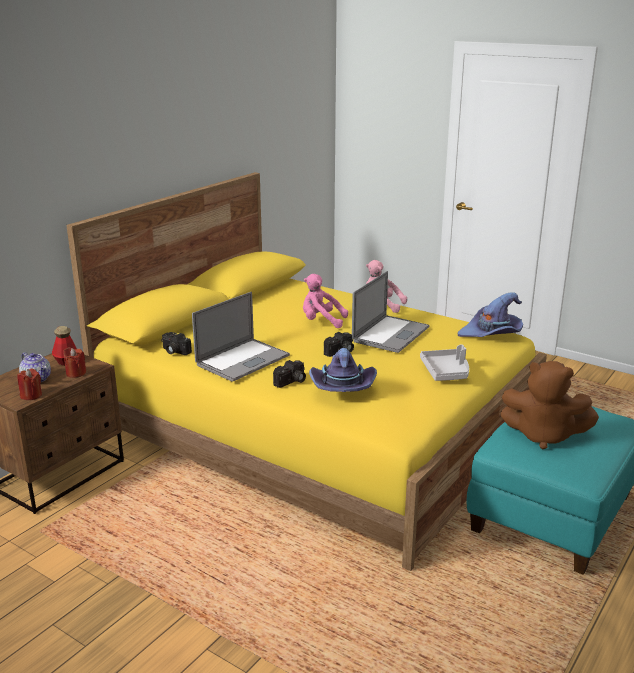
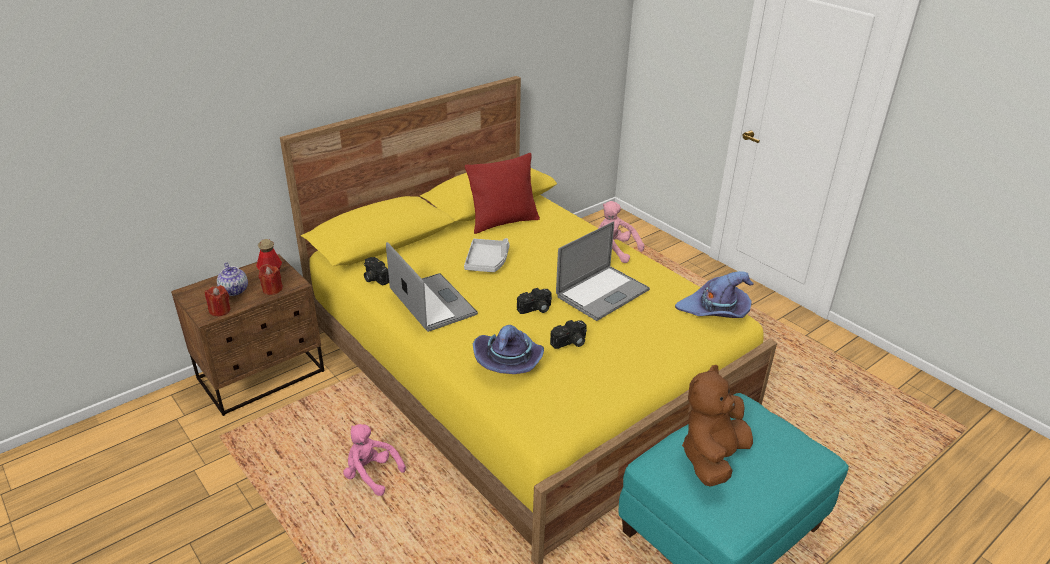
camera: 15 degrees right, 10 degrees up
laptop [192,292,290,382] -> laptop turned 90 degrees counterclockwise [386,242,478,332]
camera [273,360,306,388] -> camera moved to [550,320,587,349]
pink plush toy [303,274,348,328] -> pink plush toy moved to [343,424,406,496]
grey tray [420,344,469,381] -> grey tray moved to [464,238,510,272]
brown plush toy [501,361,599,449] -> brown plush toy turned 90 degrees clockwise [682,365,753,487]
none -> red pillow [465,153,540,234]

